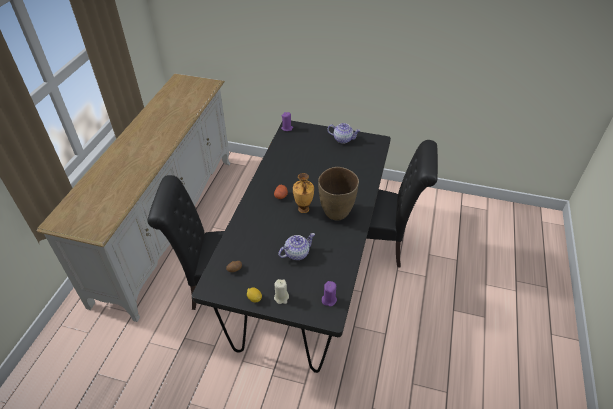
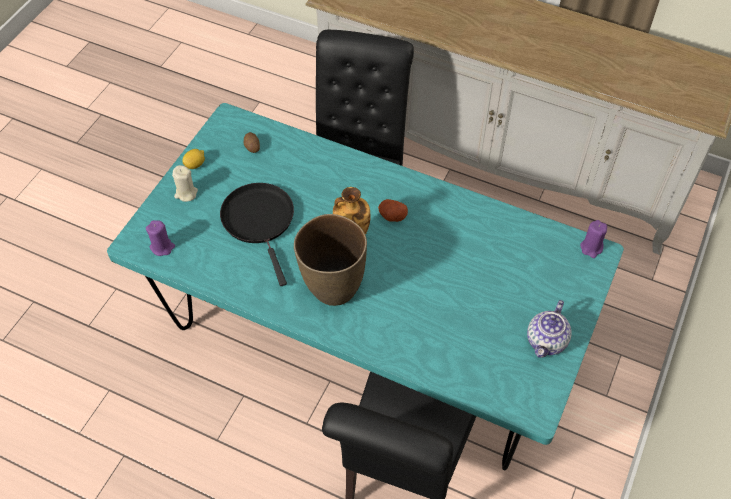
camera: 100 degrees right, 10 degrees up
black dining table [192,121,391,373] -> turquoise dining table [107,103,624,470]
teapot [278,233,315,260] -> black frying pan [220,183,294,286]

